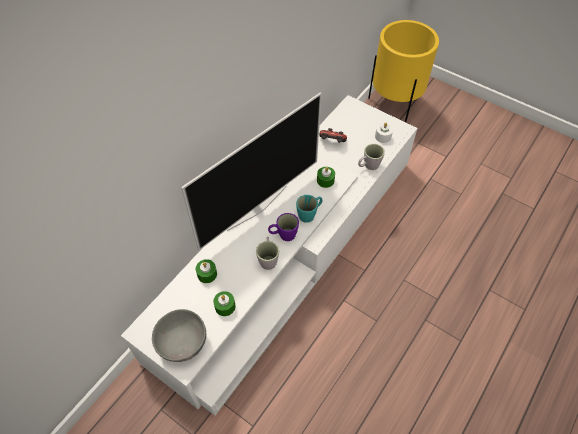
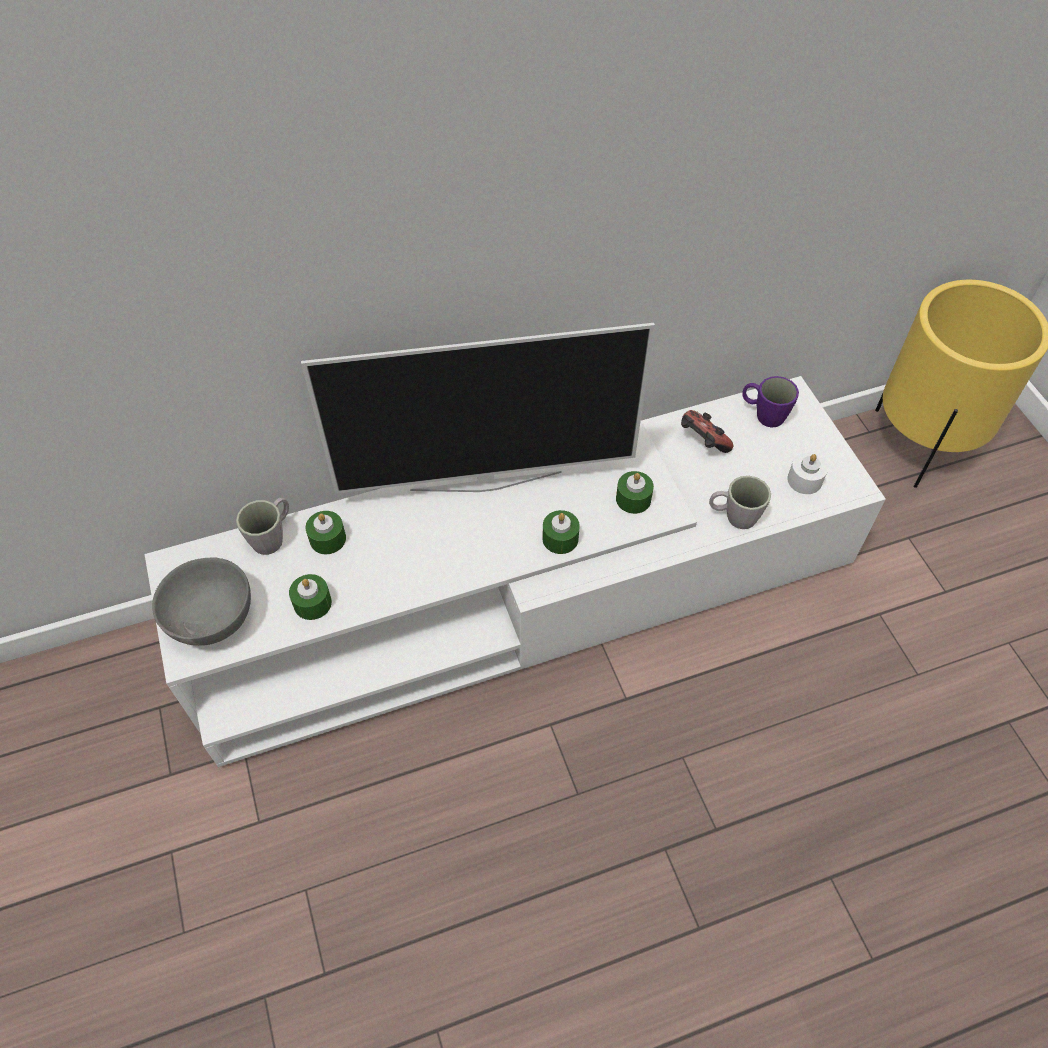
camera: 35 degrees right, 0 degrees up
grey mug [256,237,279,270] -> grey mug moved to [236,498,289,555]
purple mug [268,213,299,241] -> purple mug moved to [743,376,799,428]
turquoise mug [296,195,322,223] -> green candle [542,510,580,554]

